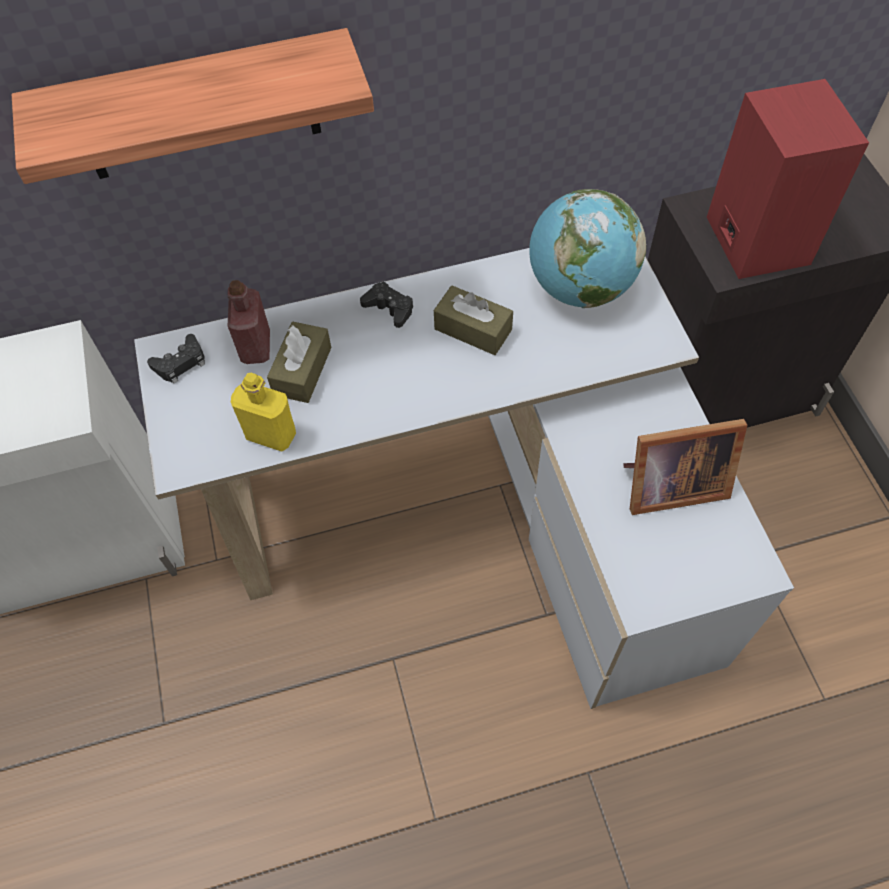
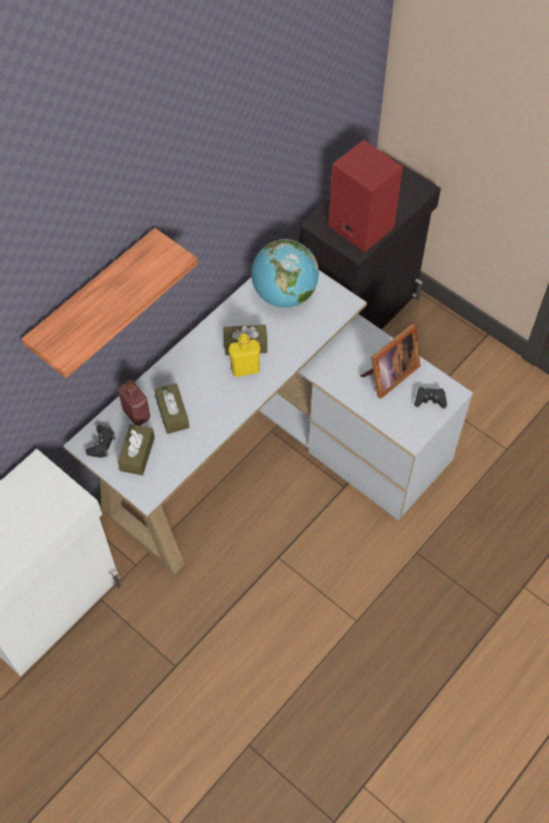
camera: 35 degrees left, 0 degrees up
yellow bottle [231,373,296,452] -> yellow bottle moved to [229,334,260,377]
black game controller [360,282,414,328] -> black game controller moved to [414,387,447,409]
none -> brown tissue box [118,424,155,475]

